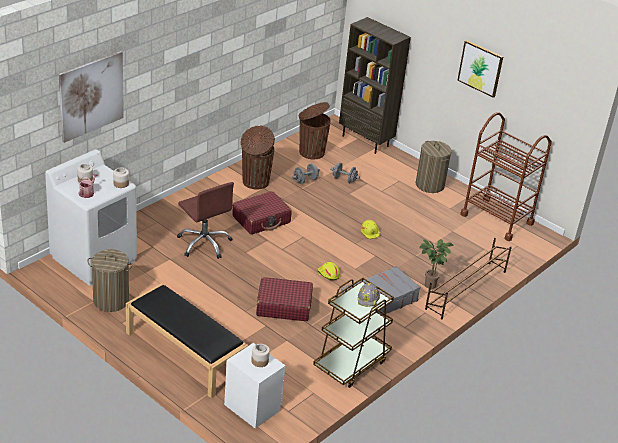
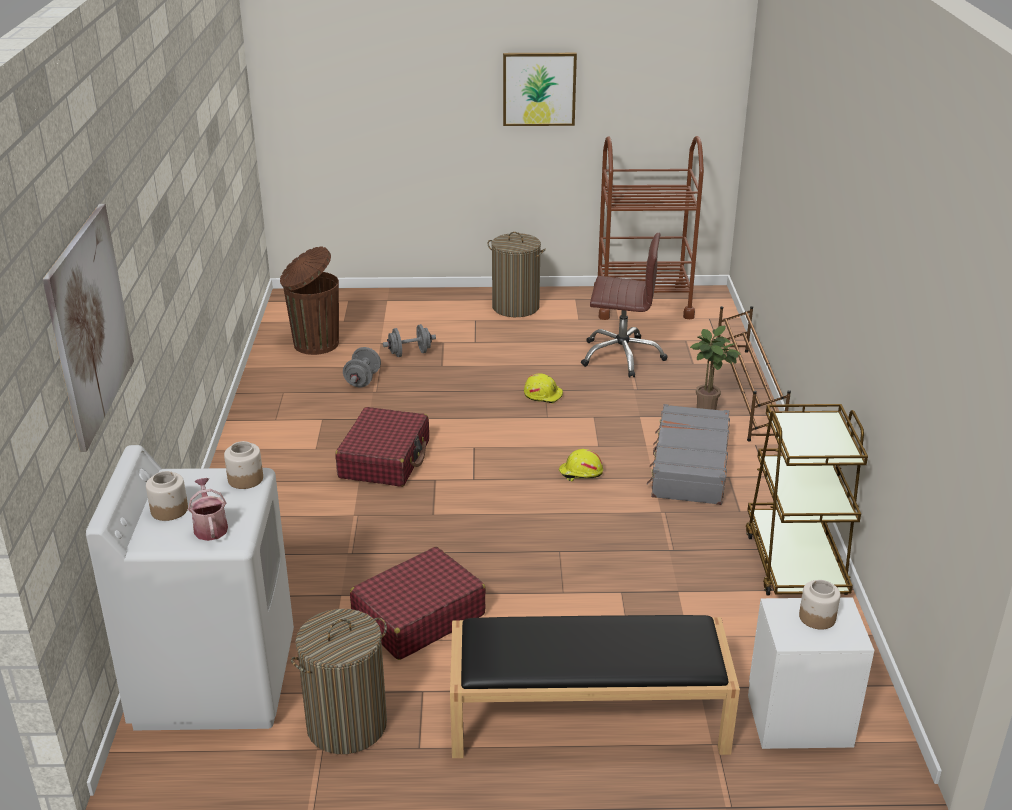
camera: 40 degrees left, 5 degrees down
brown office chair [177,182,234,259] -> brown office chair moved to [581,233,668,378]
brown trash can [241,126,275,190] -> none
red suitcase [256,277,313,321] -> red suitcase moved to [350,547,486,660]
brown bookcase [339,17,411,154] -> none
grey hard hat [358,283,380,307] -> none

